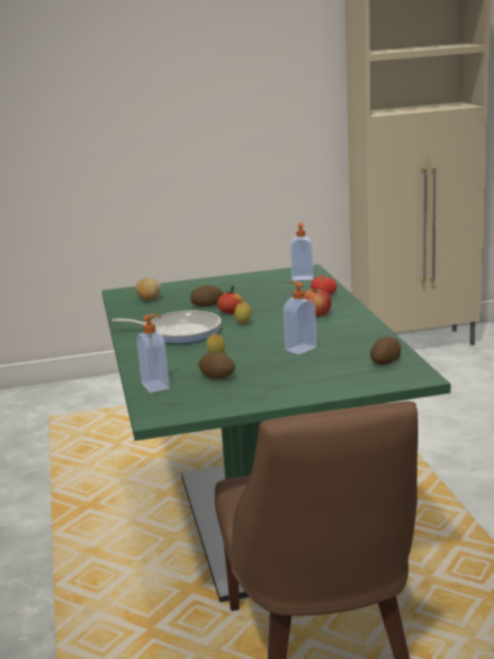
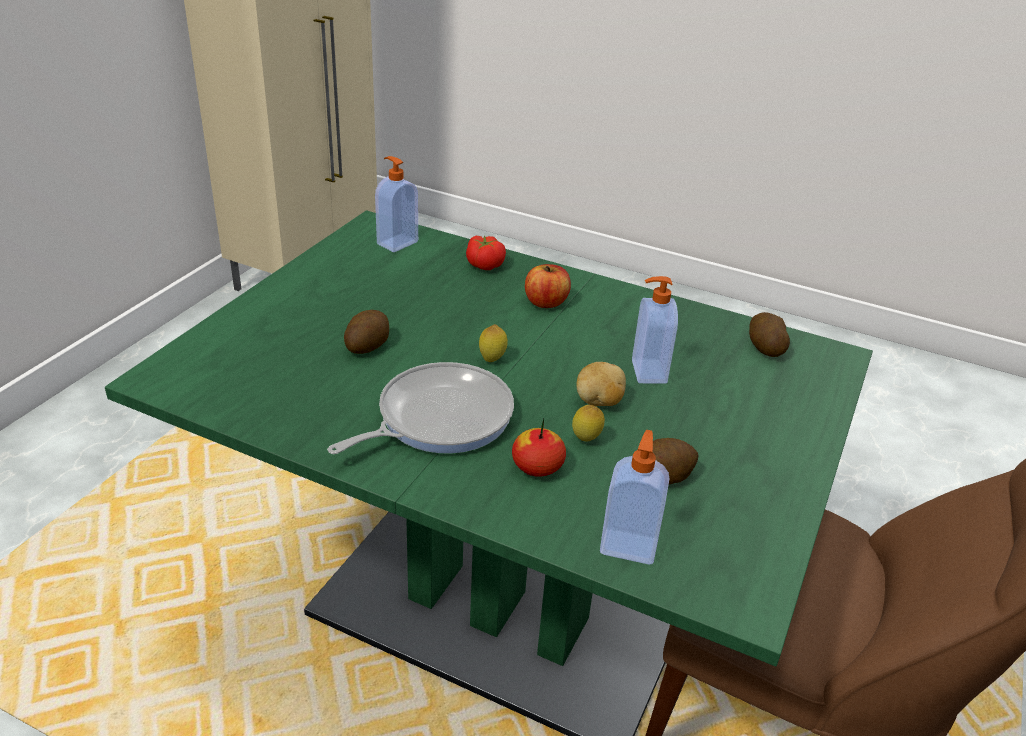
camera: 55 degrees left, 15 degrees up
potato [135,278,161,300] -> potato moved to [577,362,626,406]
apple [217,286,244,314] -> apple moved to [512,419,566,477]

